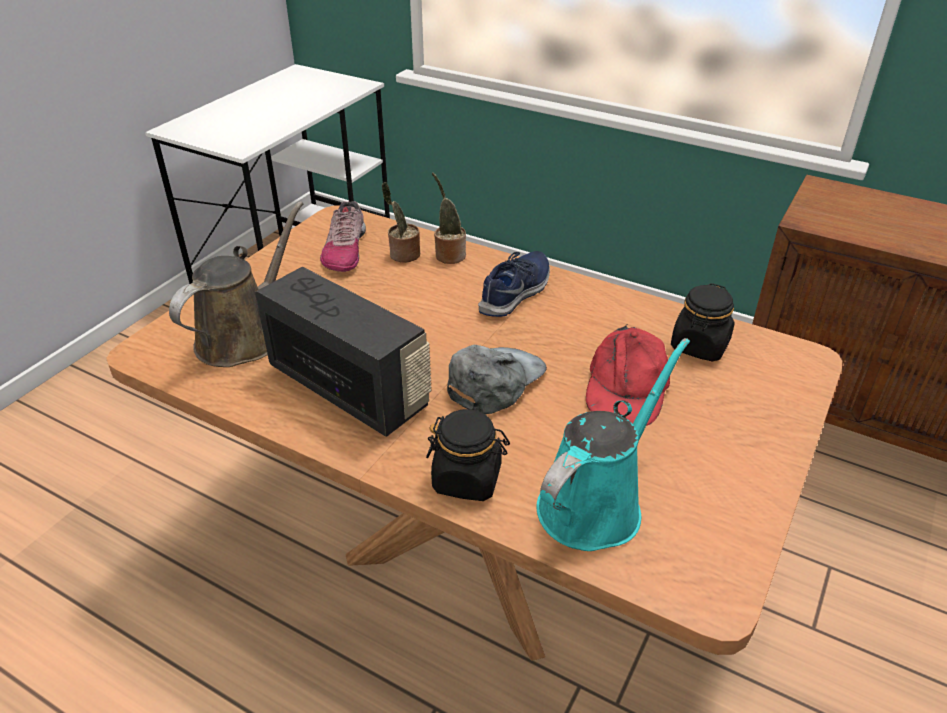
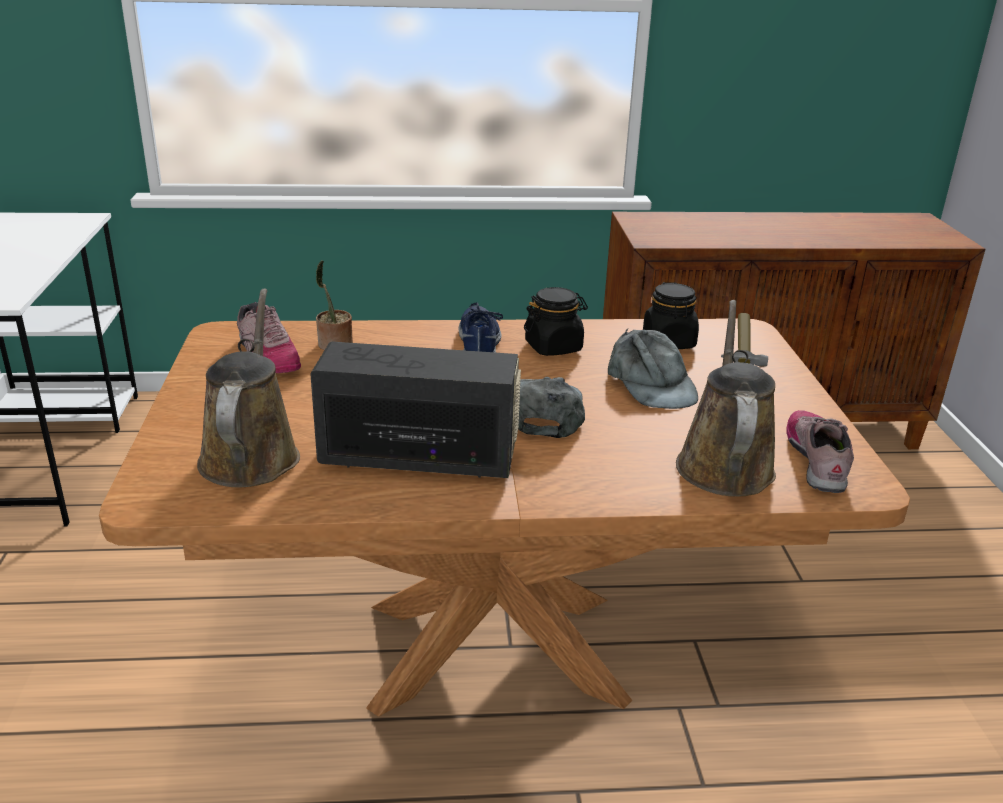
camera: 35 degrees left, 10 degrees down
black jar [426,409,510,501] -> black jar moved to [524,287,588,356]
potted plant [432,173,466,264] -> none
turquoise watering can [536,338,690,551] -> brown watering can [676,300,776,497]
red cap [586,325,670,426] -> grey cap [608,329,698,409]
none -> hammer [721,313,768,367]
none -> shoe [786,410,854,493]

